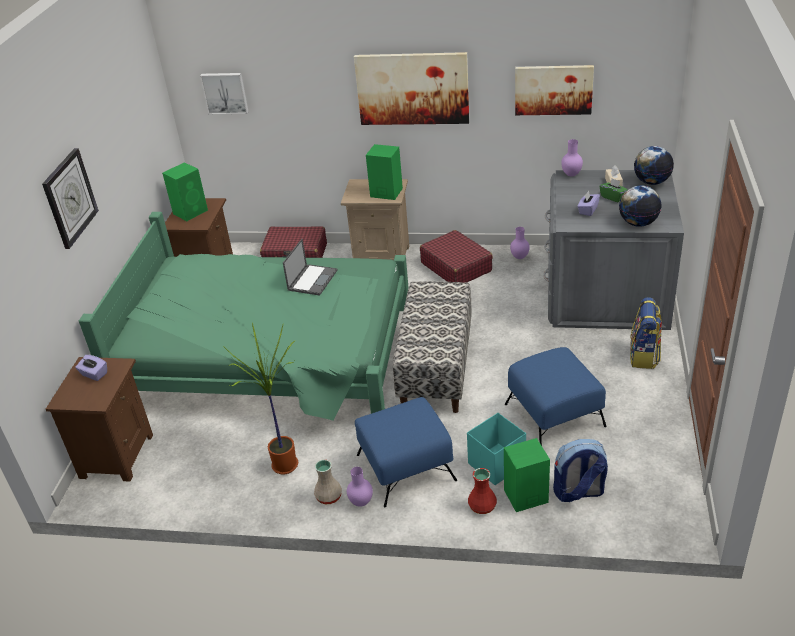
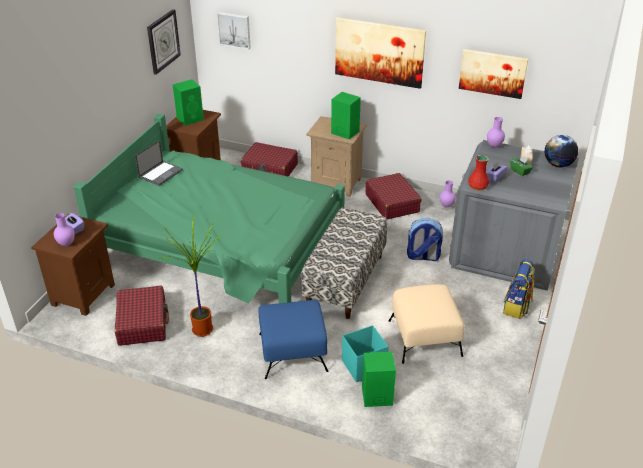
camera: 10 degrees right, 0 degrees up
wall clock [42,148,99,249] -> wall clock moved to [147,9,181,75]
laptop [283,238,338,296] -> laptop moved to [135,140,183,186]
beige vase [314,459,342,504] -> none
purple vase [347,467,373,507] -> purple vase moved to [54,213,75,246]
red vase [468,468,497,514] -> red vase moved to [468,155,489,190]
blue ottoman [505,347,607,446] -> beige ottoman [389,284,465,364]
backpack [553,439,608,502] -> backpack moved to [407,218,443,261]
globe [619,185,662,227] -> none
none -> red suitcase [115,286,169,346]

